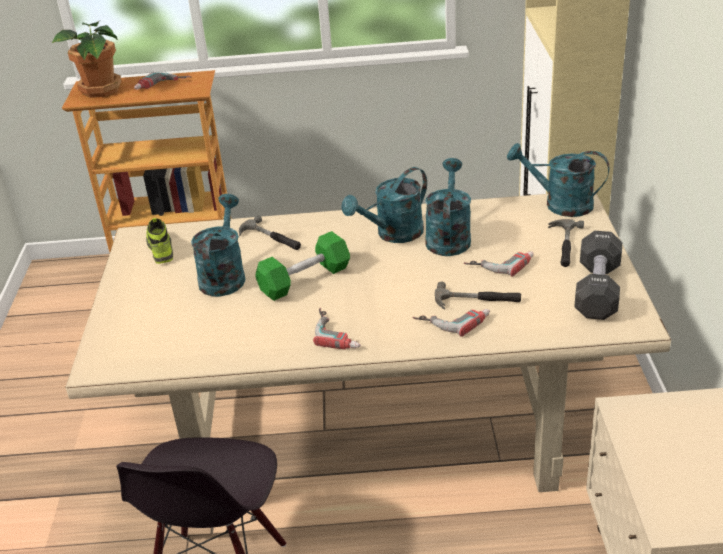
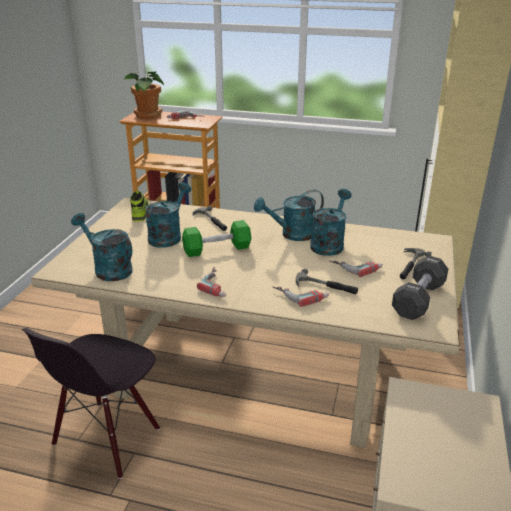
camera: 15 degrees right, 5 degrees down
turquoise watering can [507,143,609,217] -> turquoise watering can moved to [71,213,133,281]

